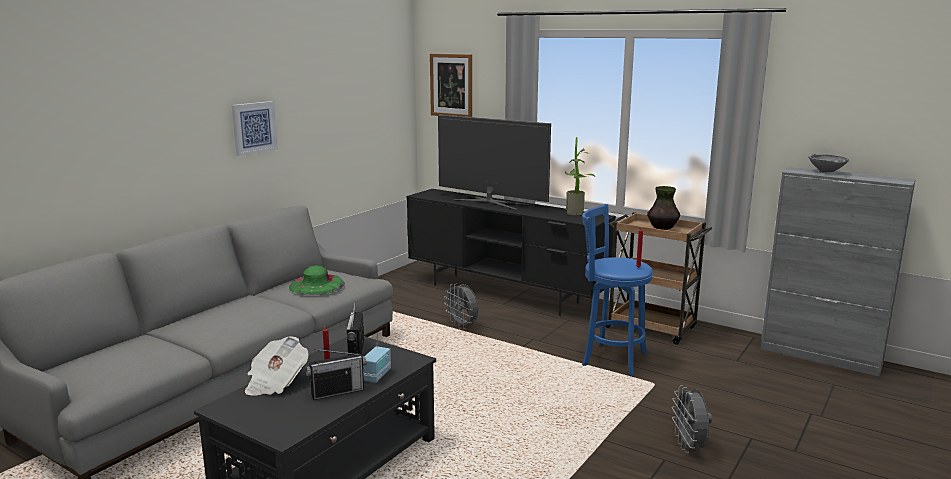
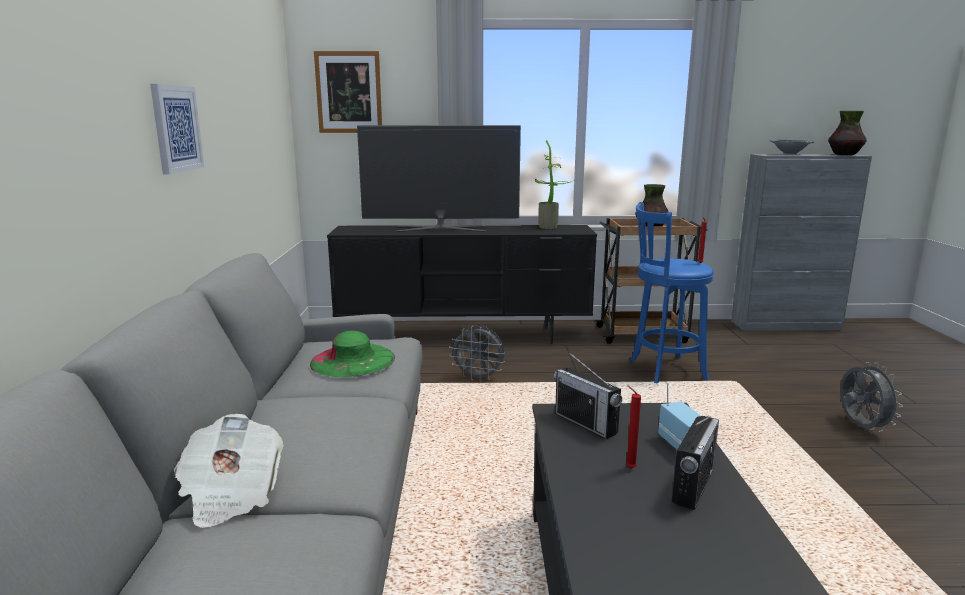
camera: 35 degrees left, 0 degrees up
newspaper [245,336,309,396] -> newspaper moved to [174,414,284,528]
grey fan [672,385,712,453] -> grey fan turned 150 degrees counterclockwise [840,362,903,432]
none -> vase [828,111,866,155]

